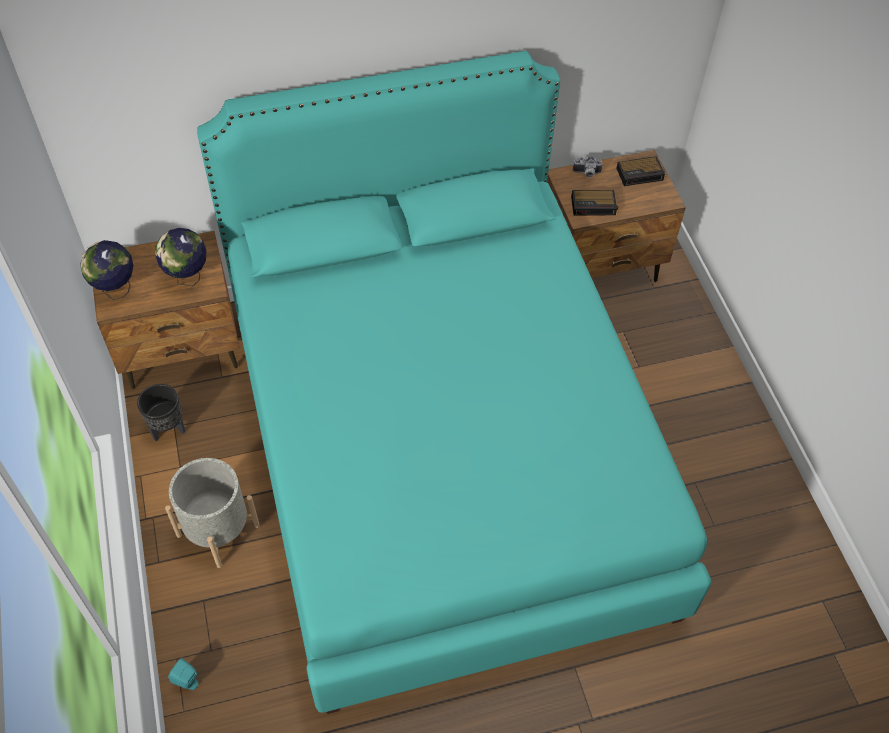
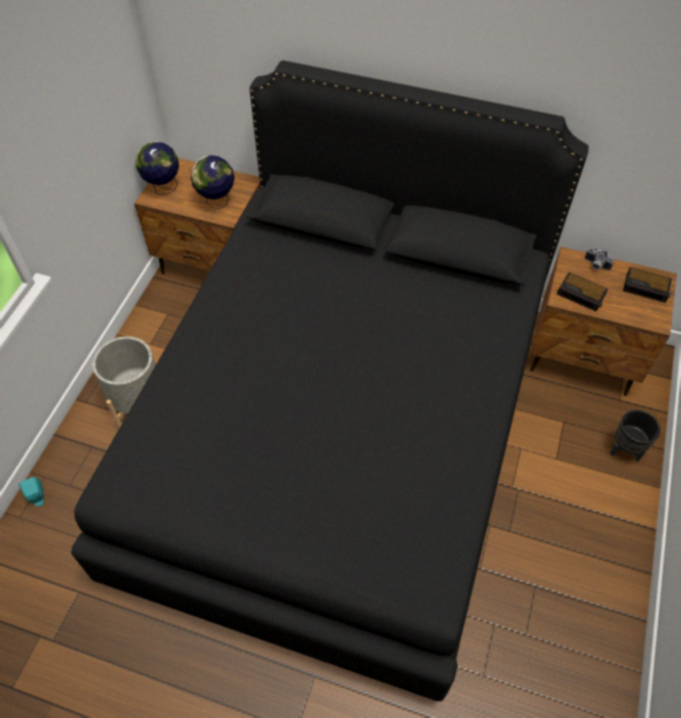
camera: 35 degrees right, 0 degrees up
black planter [137,384,185,441] -> black planter moved to [610,410,660,462]
turquoise bed [197,51,711,714] -> black bed [71,60,589,701]

